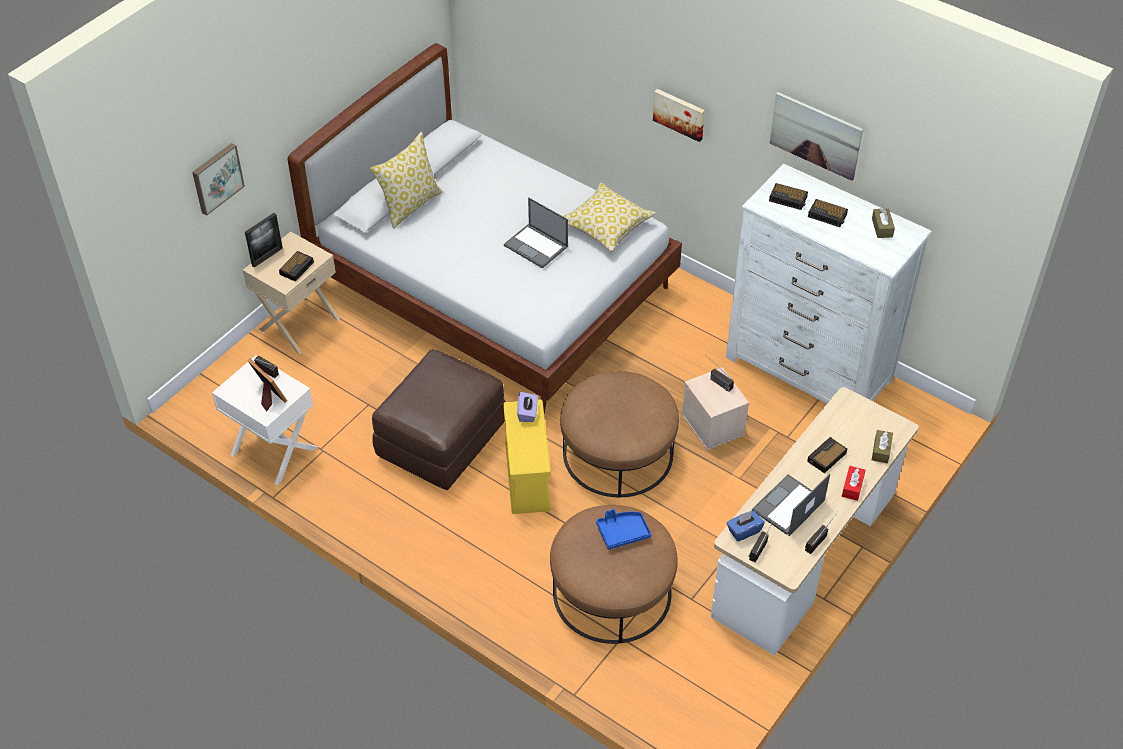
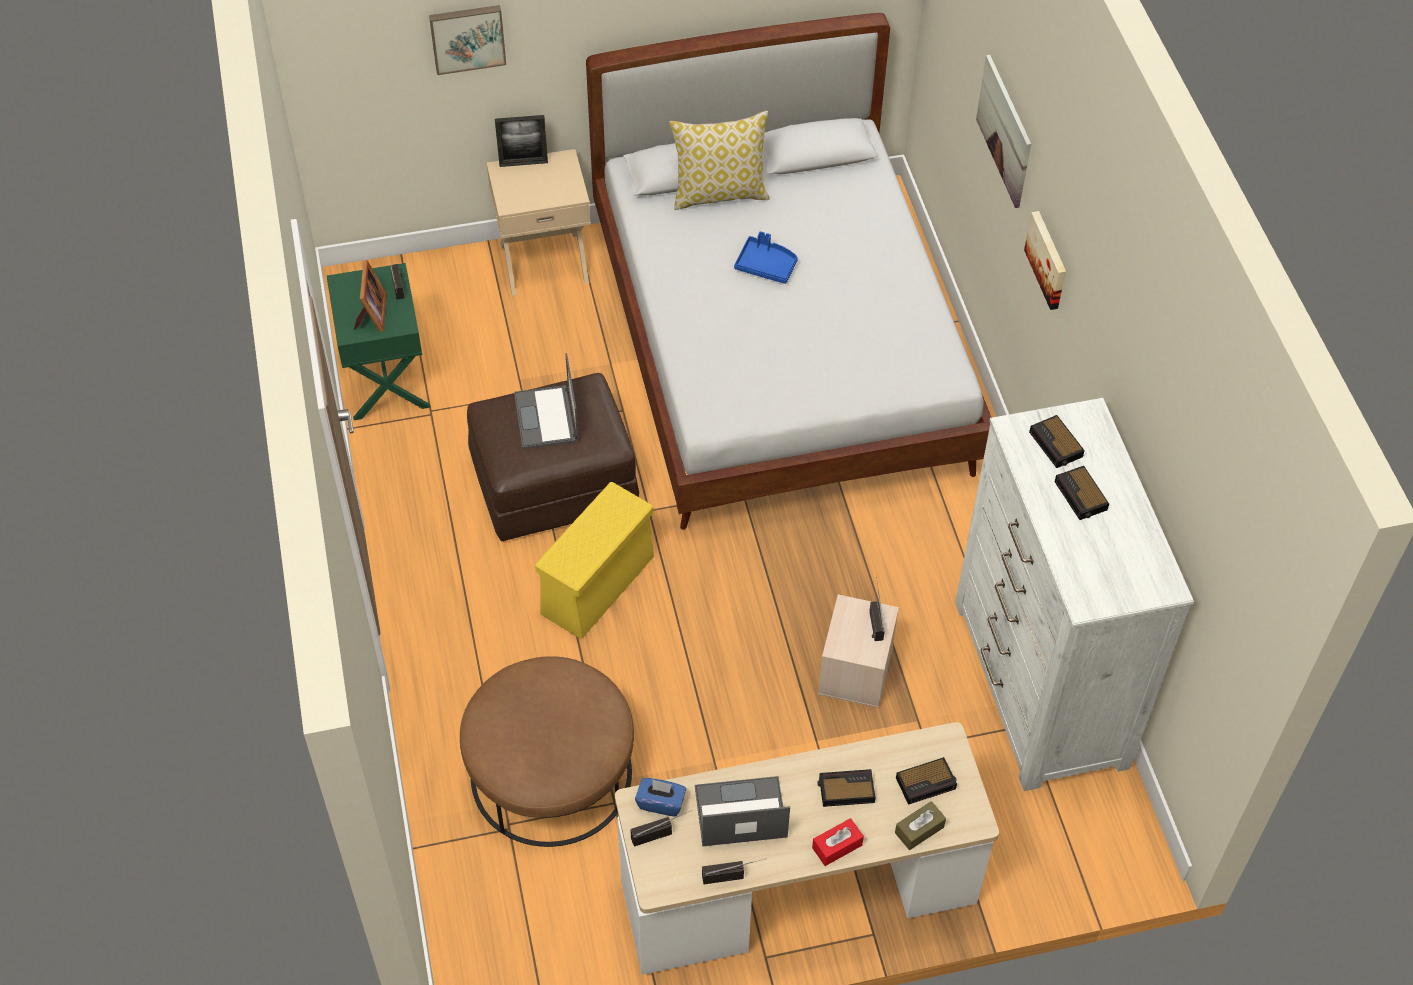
camera: 40 degrees right, 5 degrees up
white nightstand [212,355,318,485] -> green nightstand [327,263,430,420]
alarm clock [279,251,314,282] -> alarm clock moved to [896,757,957,805]
laptop [504,197,568,269] -> laptop moved to [514,353,579,449]
purple tissue box [517,392,538,422] -> none
brown ottoman [560,371,679,497] -> none
pillow [563,183,656,252] -> none
blue tray [596,509,651,550] -> blue tray moved to [734,232,798,284]
picture [770,92,863,181] -> picture moved to [976,55,1031,208]
brown tissue box [872,208,895,238] -> none

